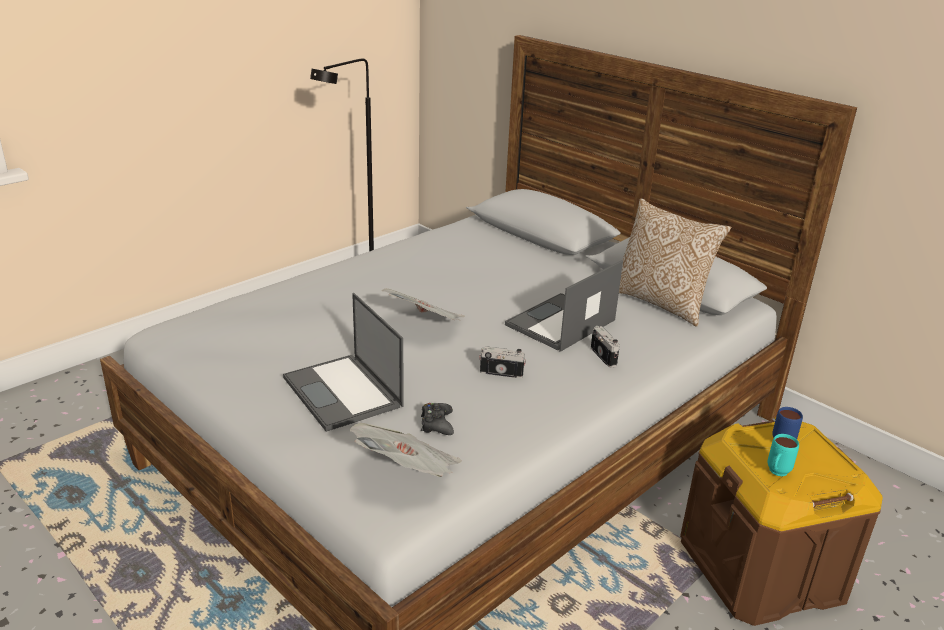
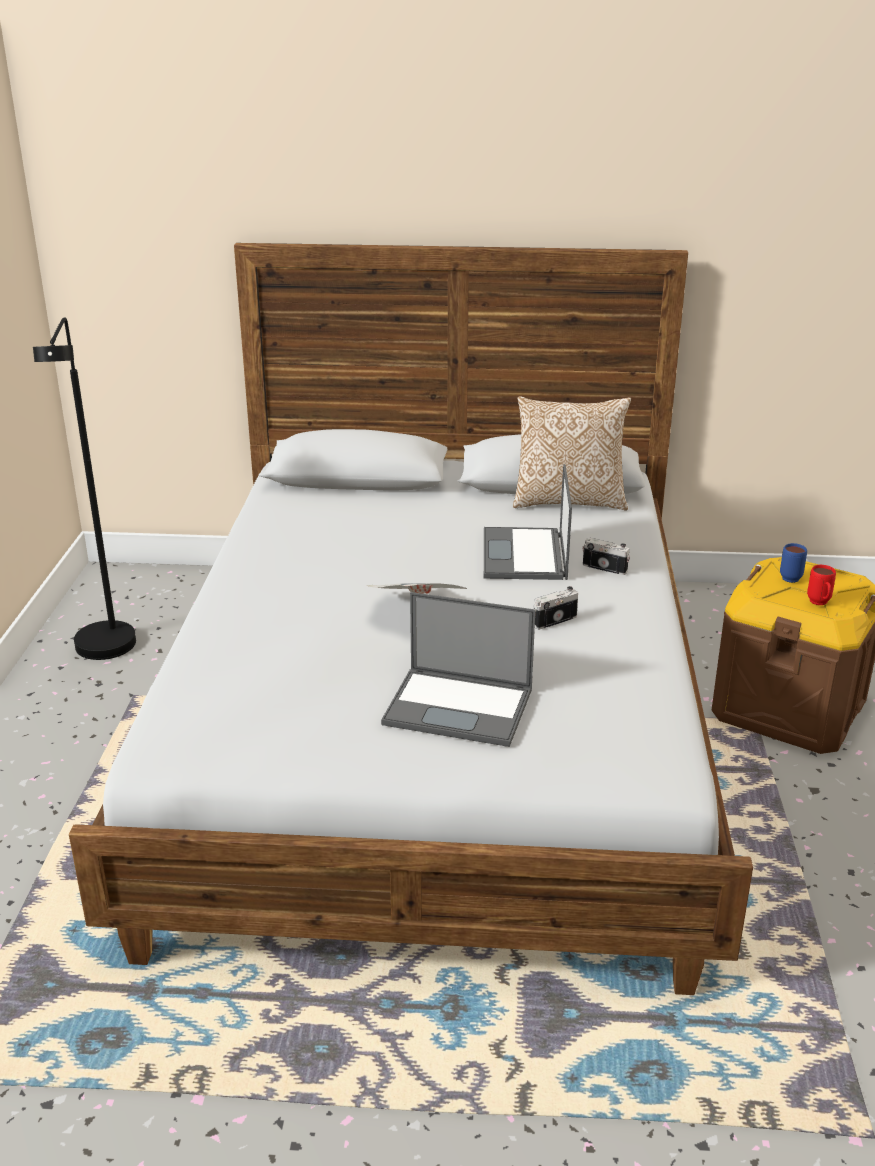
camera: 40 degrees left, 0 degrees up
newspaper [350,423,462,477] -> none
black game controller [421,403,454,435] -> none
turquoise mug [767,434,799,476] -> red mug [807,565,836,605]

